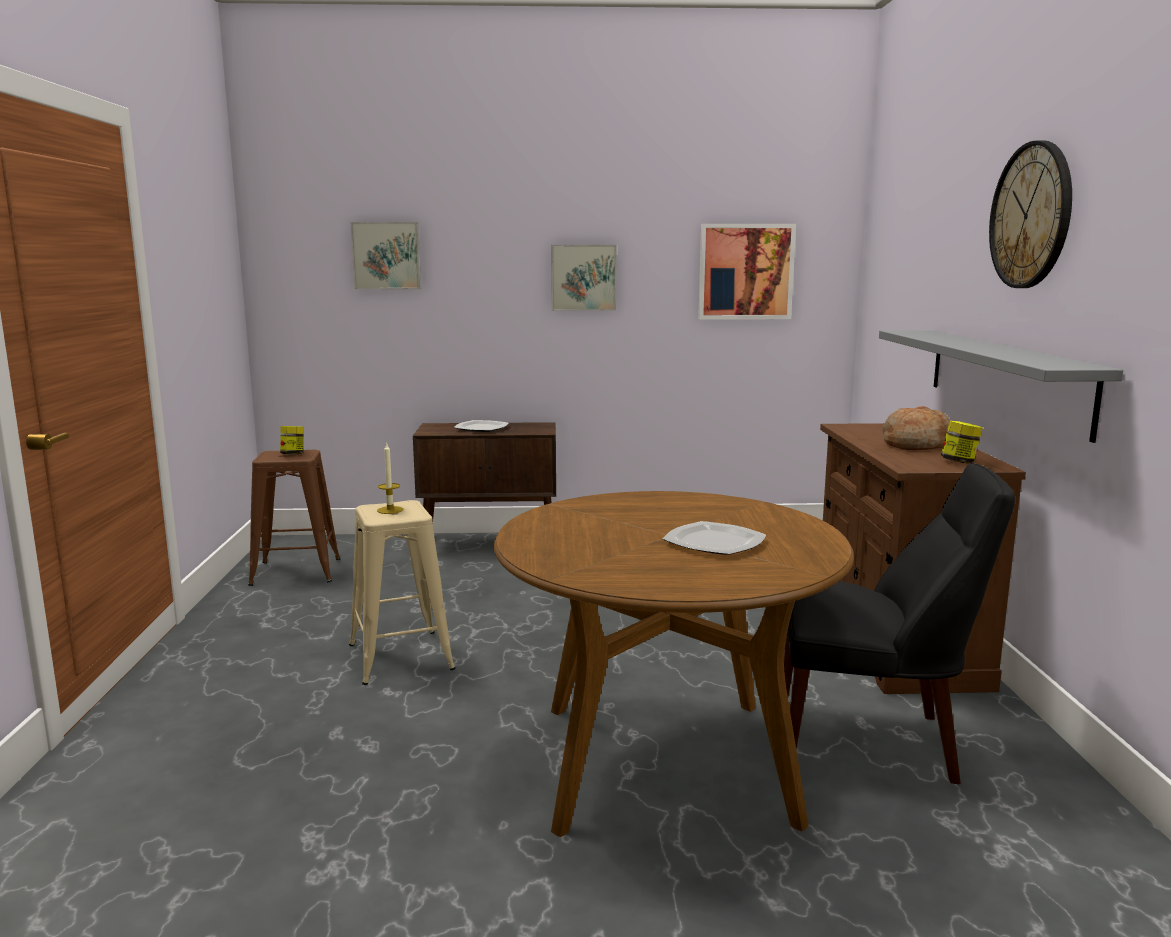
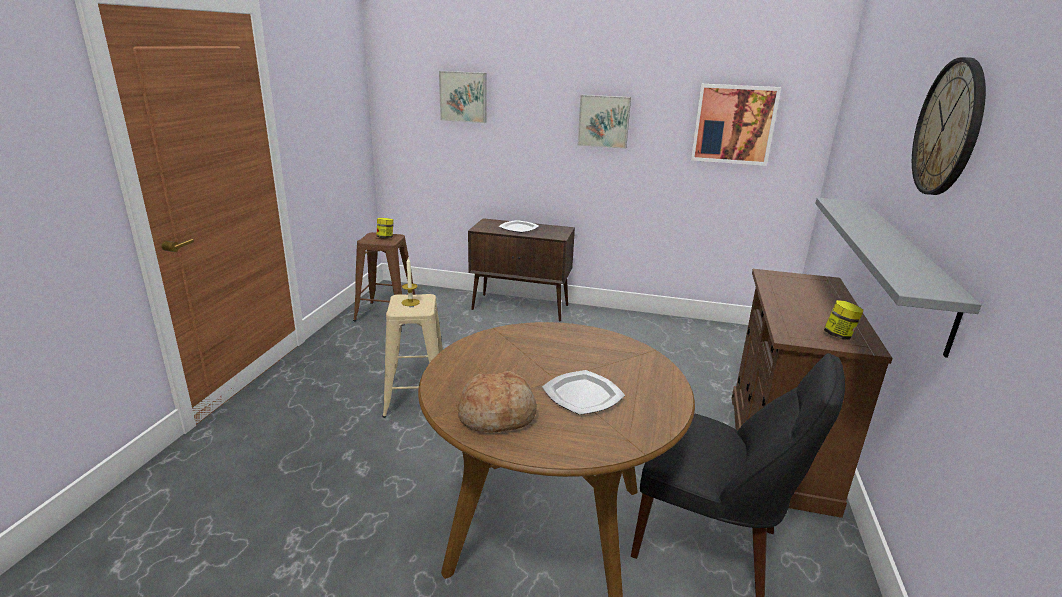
camera: 15 degrees right, 10 degrees up
bread [882,406,950,450] -> bread moved to [457,371,537,433]

